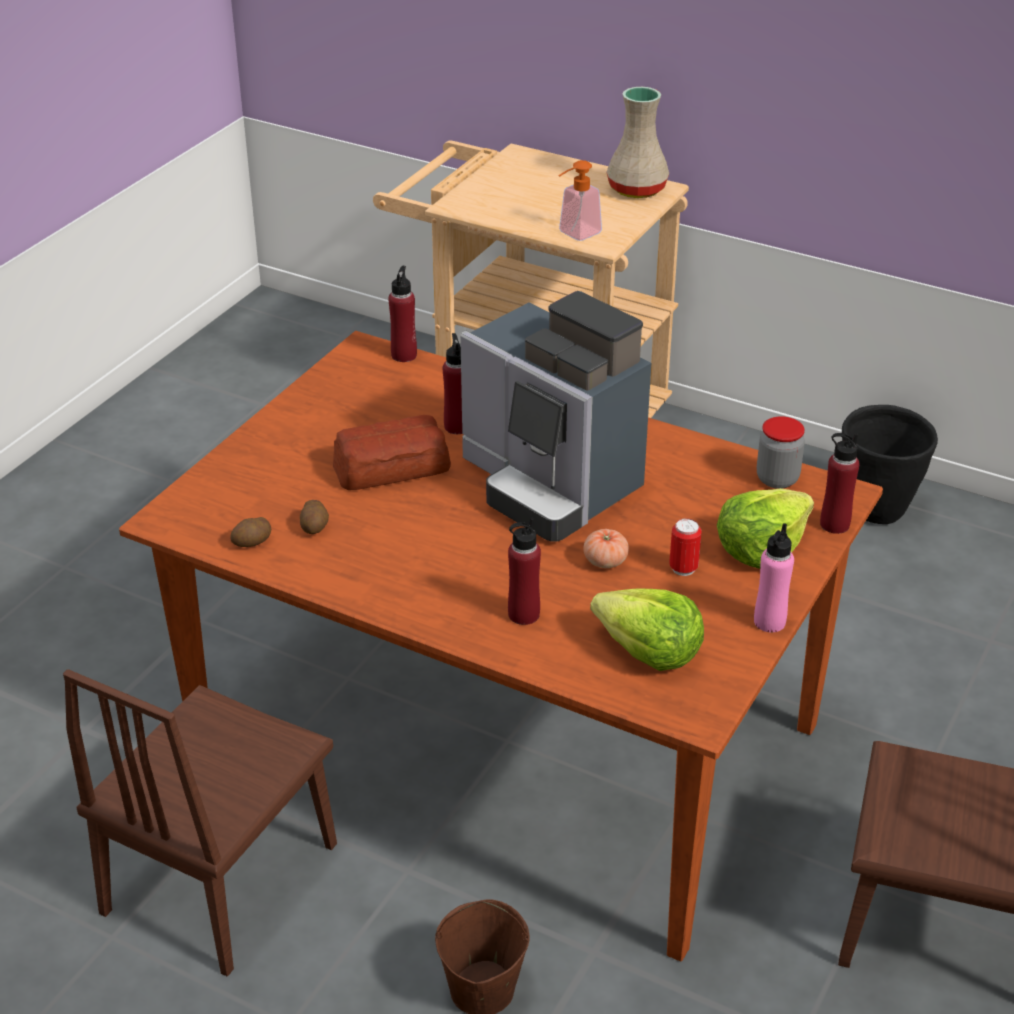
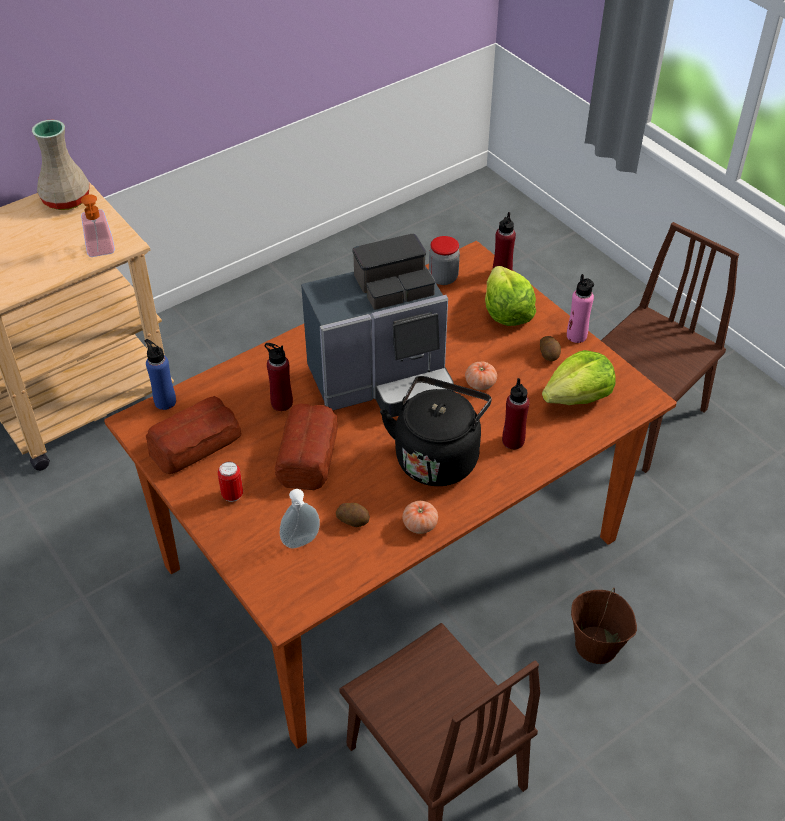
camera: 65 degrees left, 10 degrees up
potato [230,517,271,547] -> potato moved to [540,336,561,361]
red bottle [388,266,417,362] -> blue bottle [145,339,176,410]
can [669,518,702,576] -> can moved to [218,462,243,502]
black planter [842,405,938,524] -> none
none -> bread [146,396,241,474]
none -> soap dispenser [280,489,320,549]
none -> black kettle [380,376,492,486]
none -> tomato [403,501,438,534]

